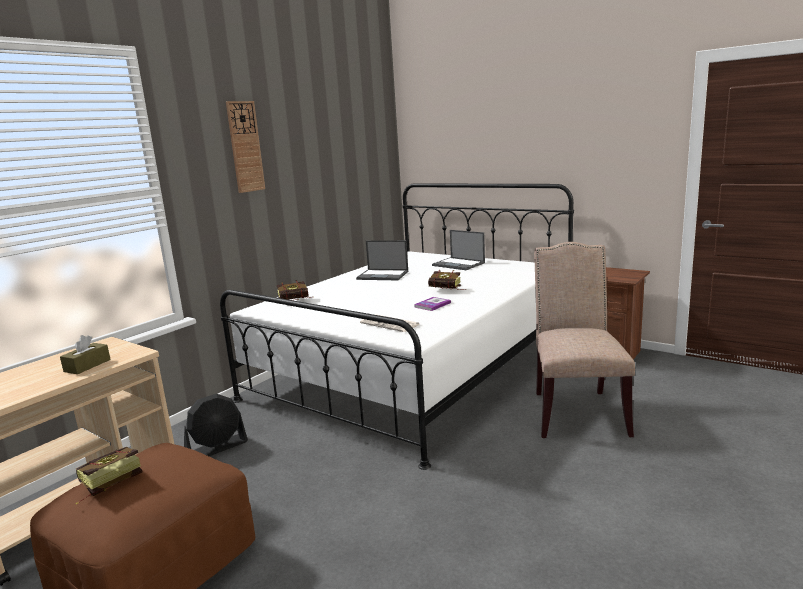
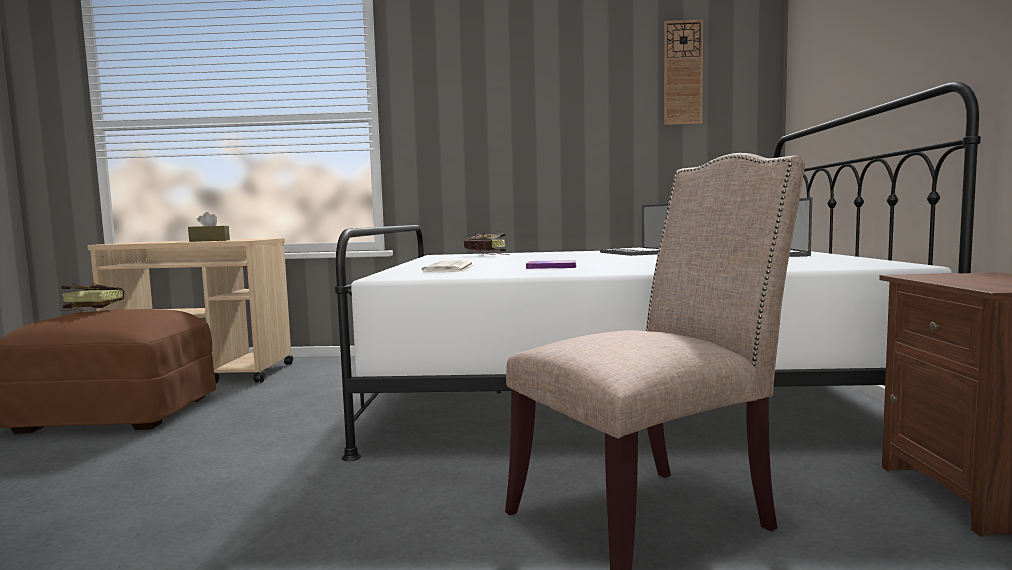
camera: 55 degrees right, 10 degrees down
black fan [184,394,248,456] -> none
wall clock [226,101,265,193] -> wall clock moved to [664,19,703,125]
book [428,270,467,290] -> none

